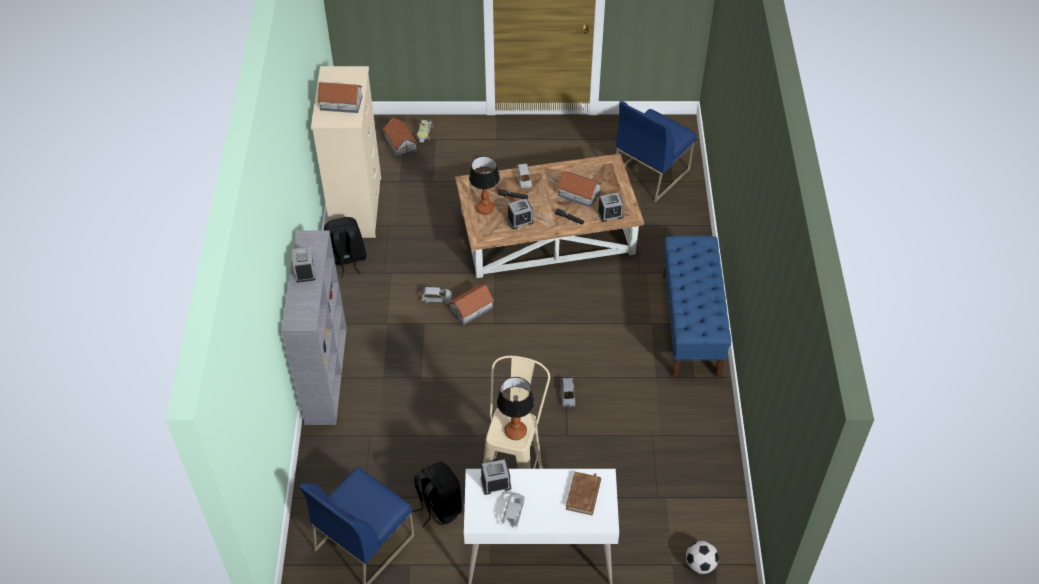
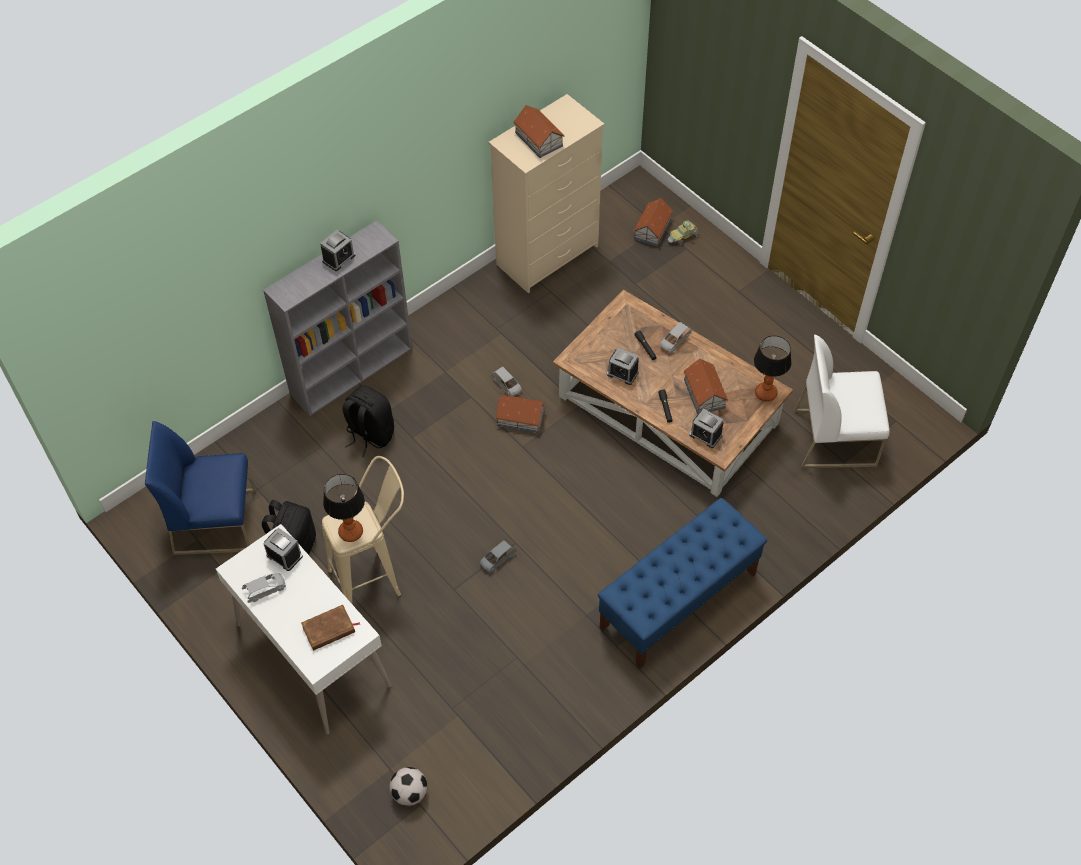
camera: 50 degrees right, 5 degrees up
black backpack [324,217,366,277] -> black backpack moved to [343,386,394,457]
table lamp [469,156,500,215] -> table lamp moved to [754,336,791,402]
blue chair [616,101,696,202] -> white chair [794,335,890,468]

